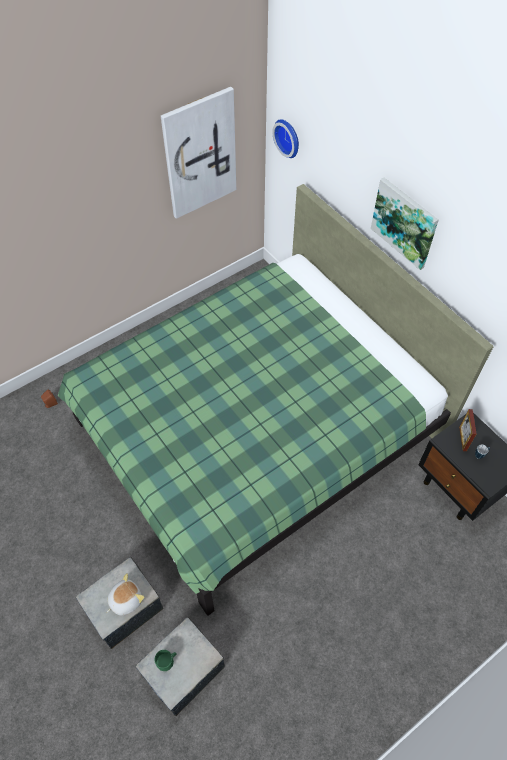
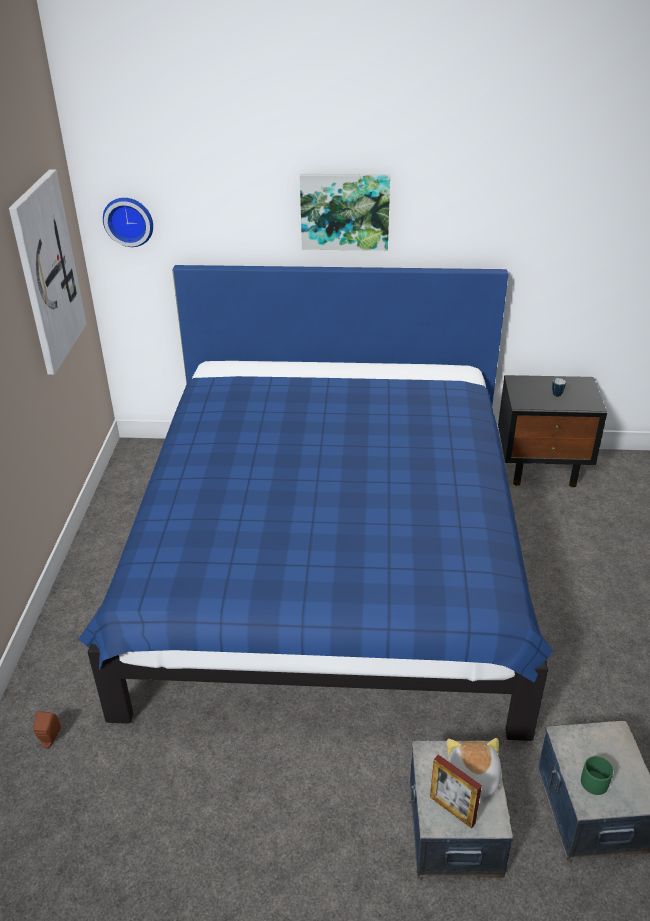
camera: 50 degrees left, 20 degrees down
green bed [58,184,493,616] -> blue bed [78,265,553,741]
picture frame [459,409,477,451] -> picture frame moved to [430,755,482,829]

